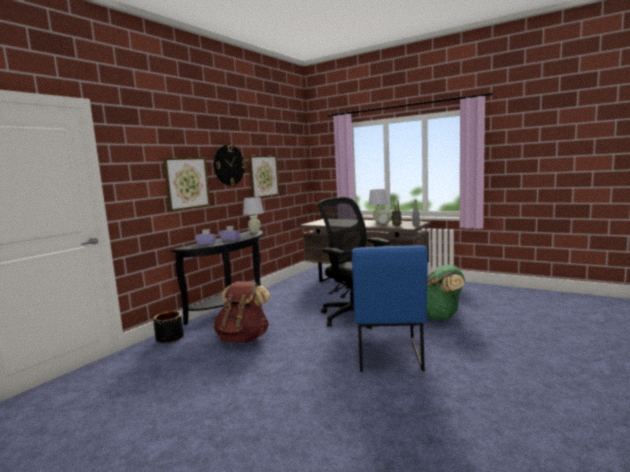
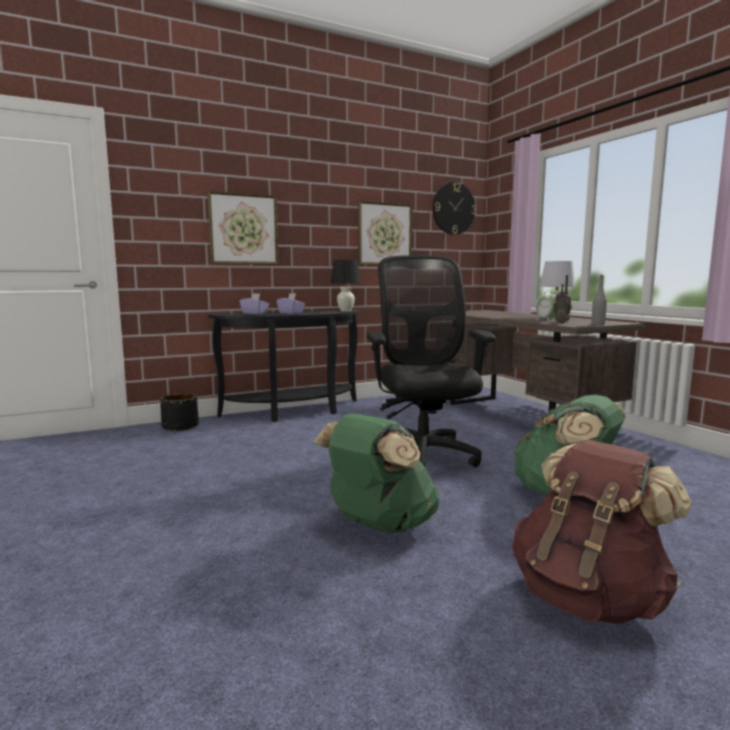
camera: 30 degrees right, 0 degrees up
wall clock [214,144,245,186] -> wall clock moved to [433,182,476,235]
brown backpack [214,281,270,343] -> brown backpack moved to [512,440,692,624]
white table lamp [243,197,264,233] -> black table lamp [331,260,361,311]
blue chair [352,245,428,372] -> green backpack [313,413,440,533]

